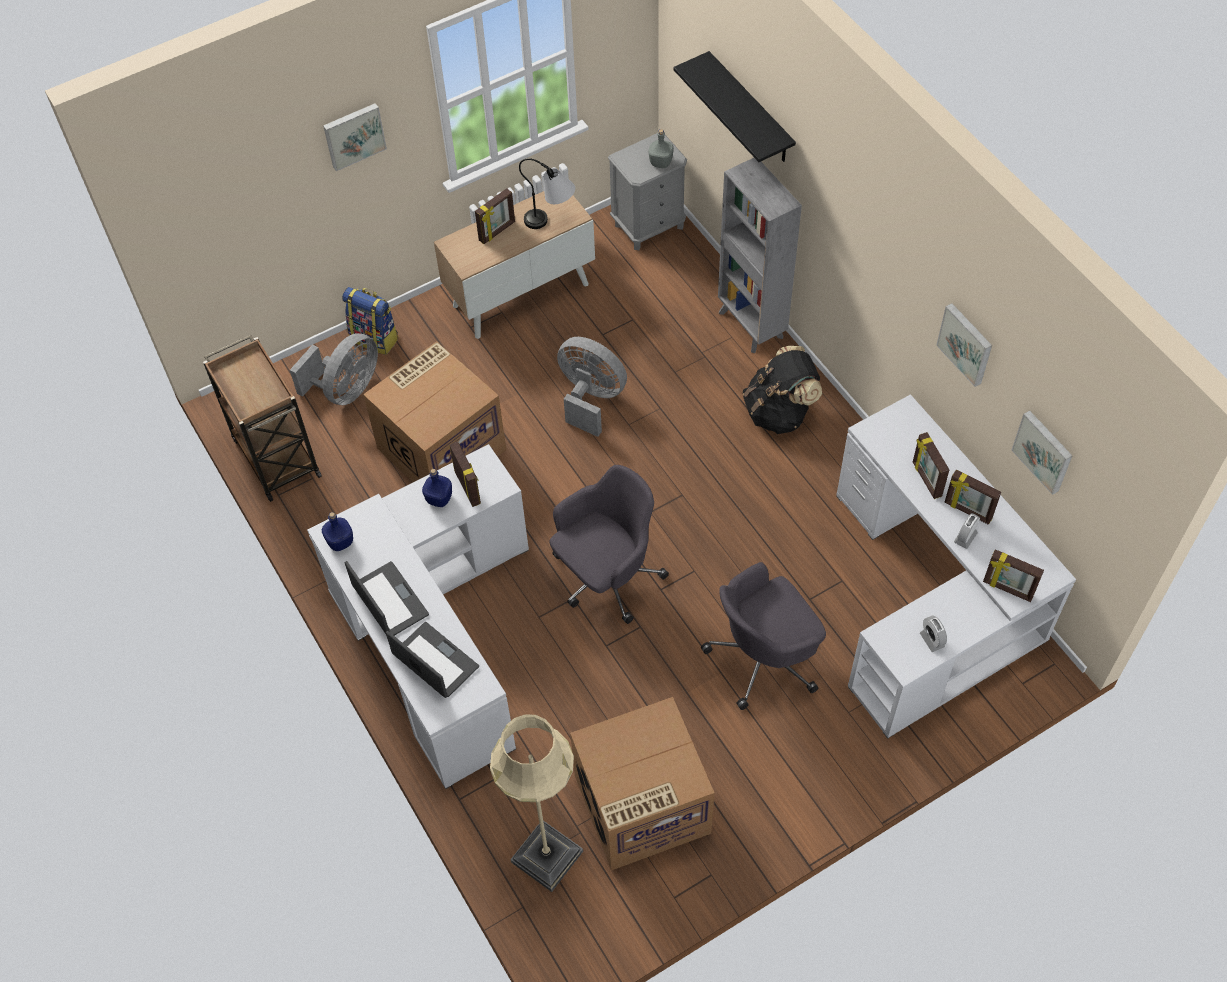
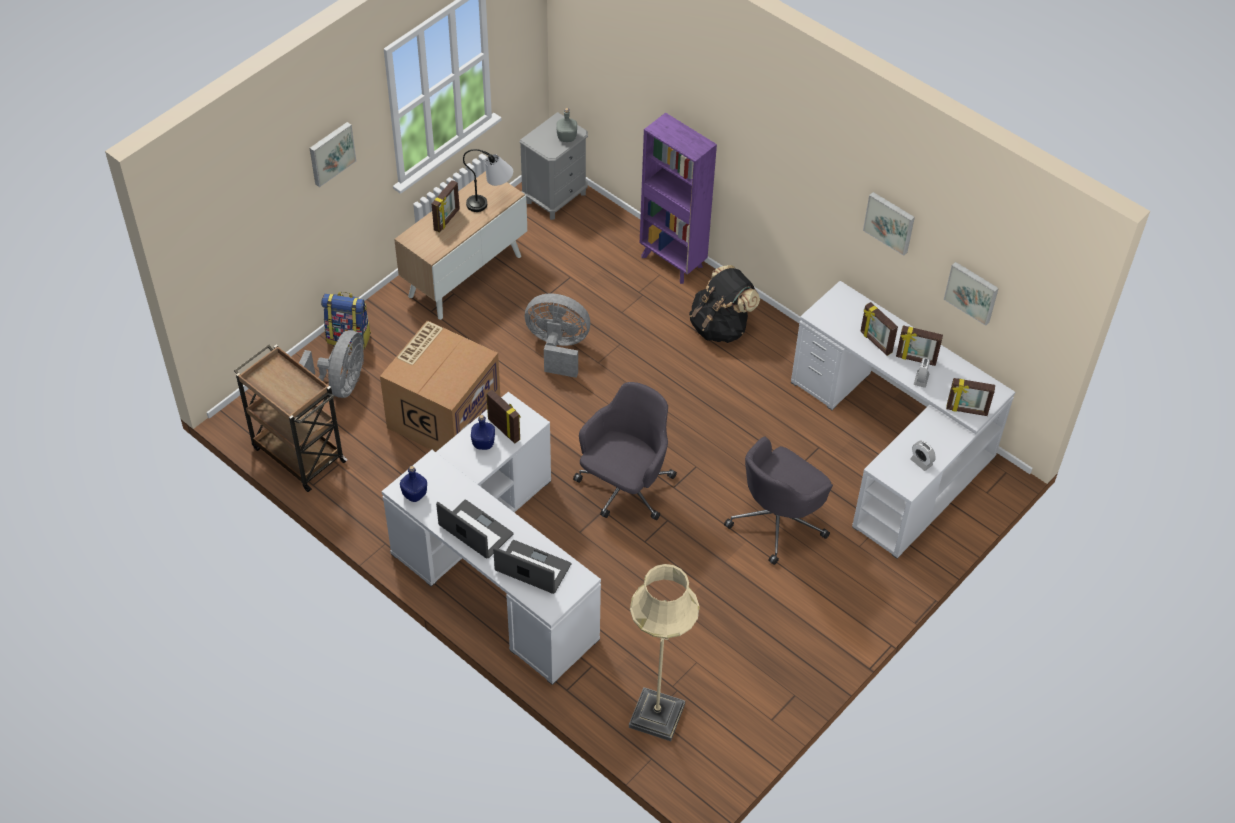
camera: 20 degrees left, 5 degrees down
cardboard box [570,697,714,871] -> none
black shelf [673,51,796,162] -> none
grey bookcase [718,158,802,353] -> purple bookcase [640,113,717,284]

